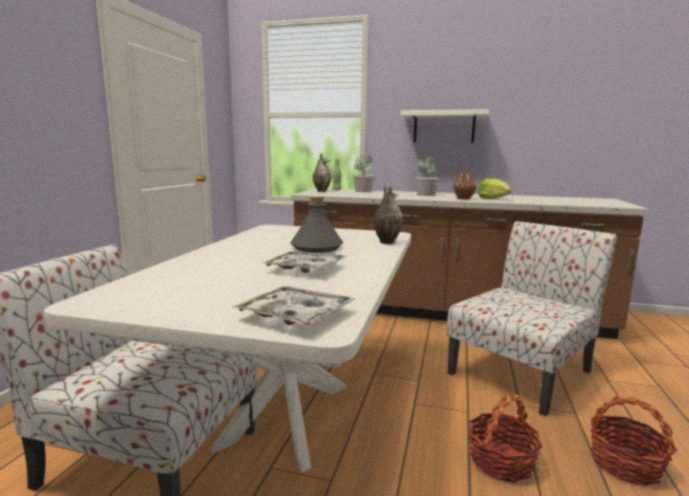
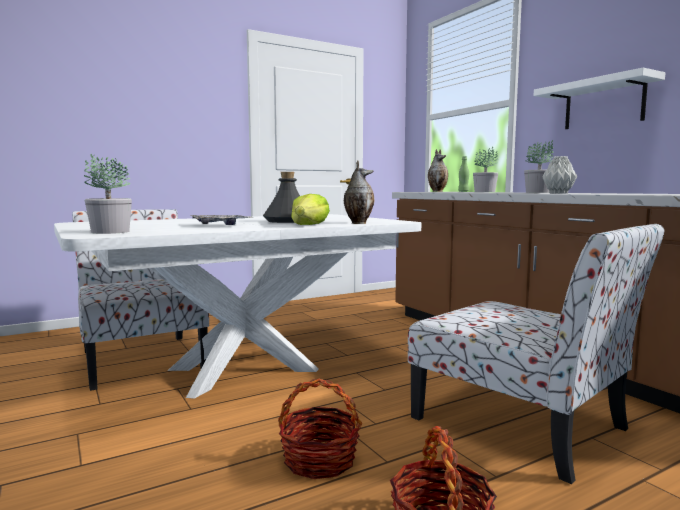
camera: 45 degrees right, 5 degrees down
tray [232,286,355,327] -> potted plant [84,154,132,234]
chair [447,221,617,416] -> chair turned 45 degrees clockwise [408,224,664,484]
brown vase [453,172,477,200] -> grey vase [542,156,577,193]
lettuce [478,178,512,199] -> lettuce moved to [291,194,330,225]

